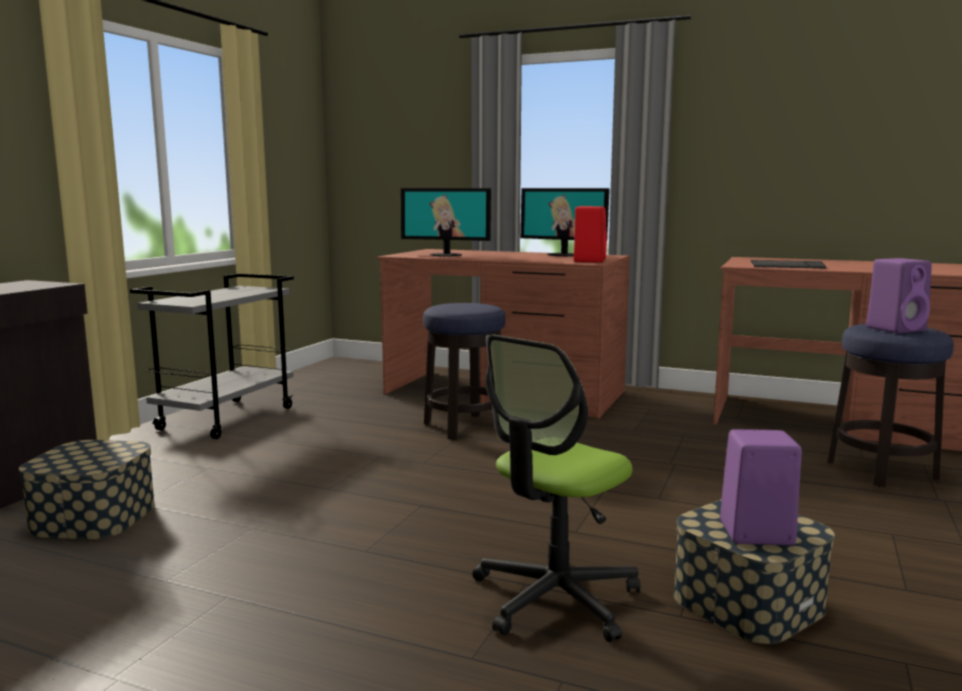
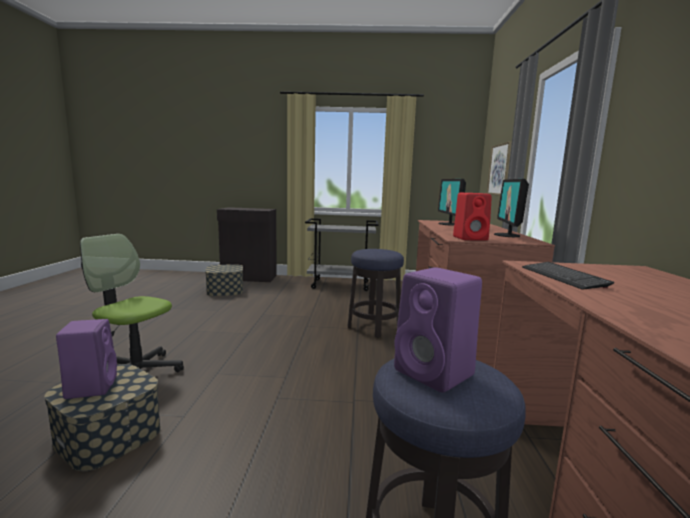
camera: 70 degrees right, 0 degrees up
none -> picture [487,141,512,196]

